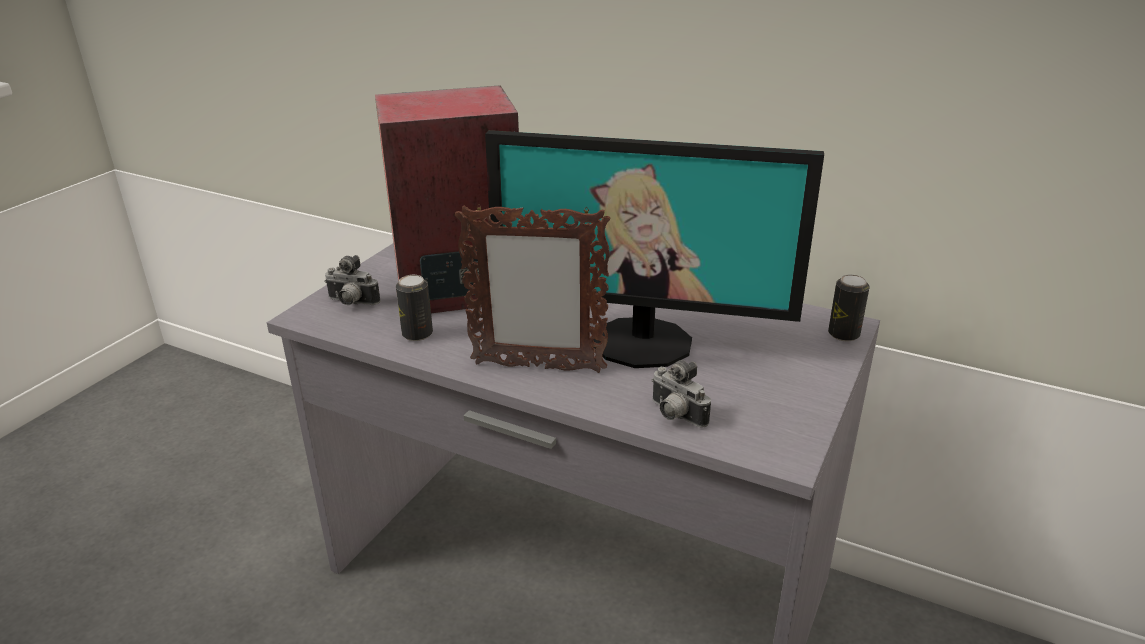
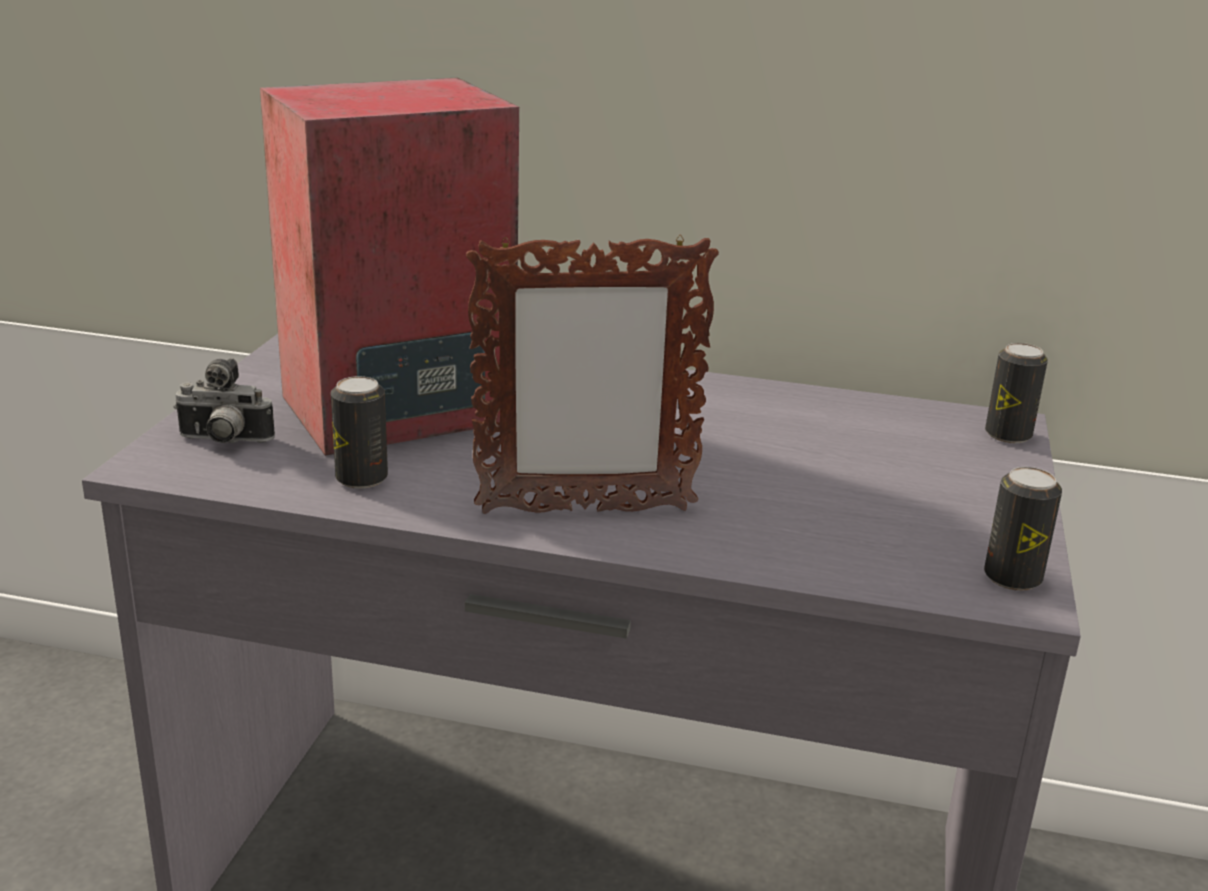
camera: 15 degrees left, 5 degrees down
monitor [485,130,824,368] -> none
camera [652,360,711,427] -> none
none -> can [984,467,1062,591]

